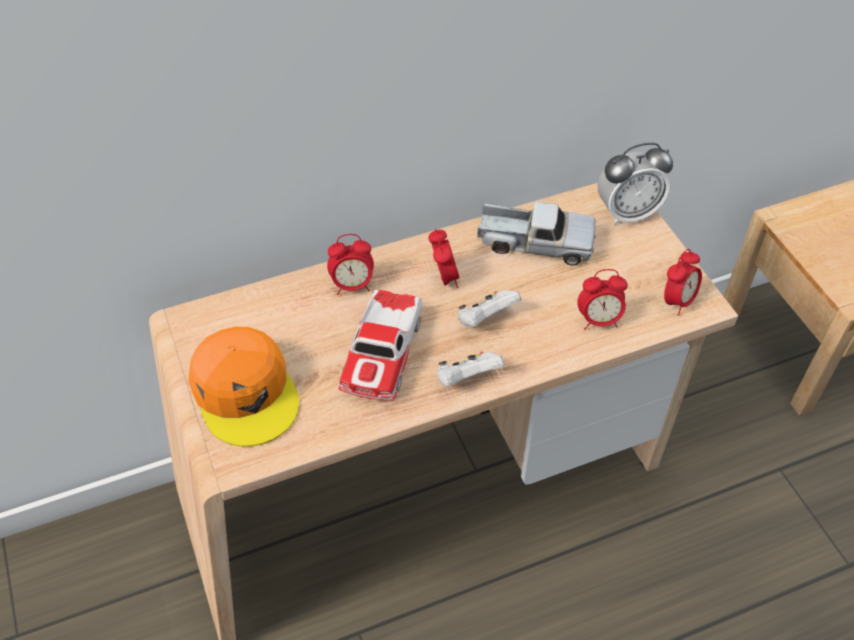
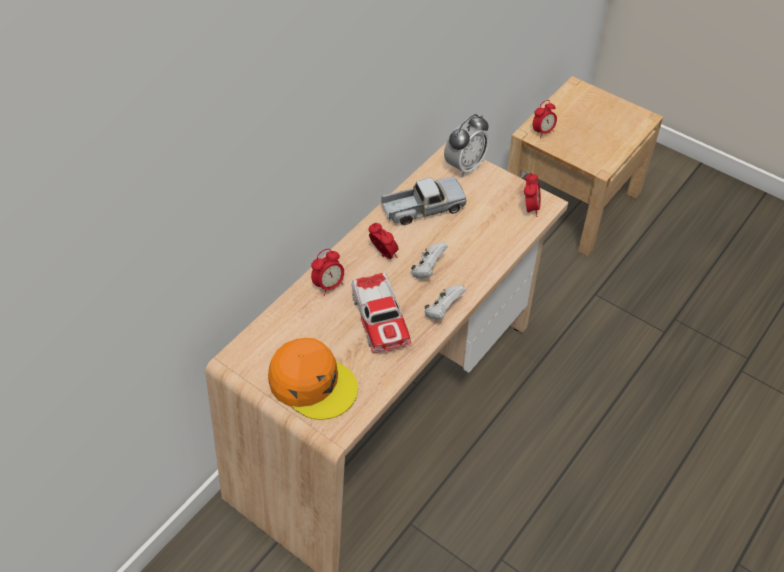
camera: 30 degrees left, 0 degrees up
alarm clock [577,269,628,330] -> alarm clock moved to [533,100,557,138]

